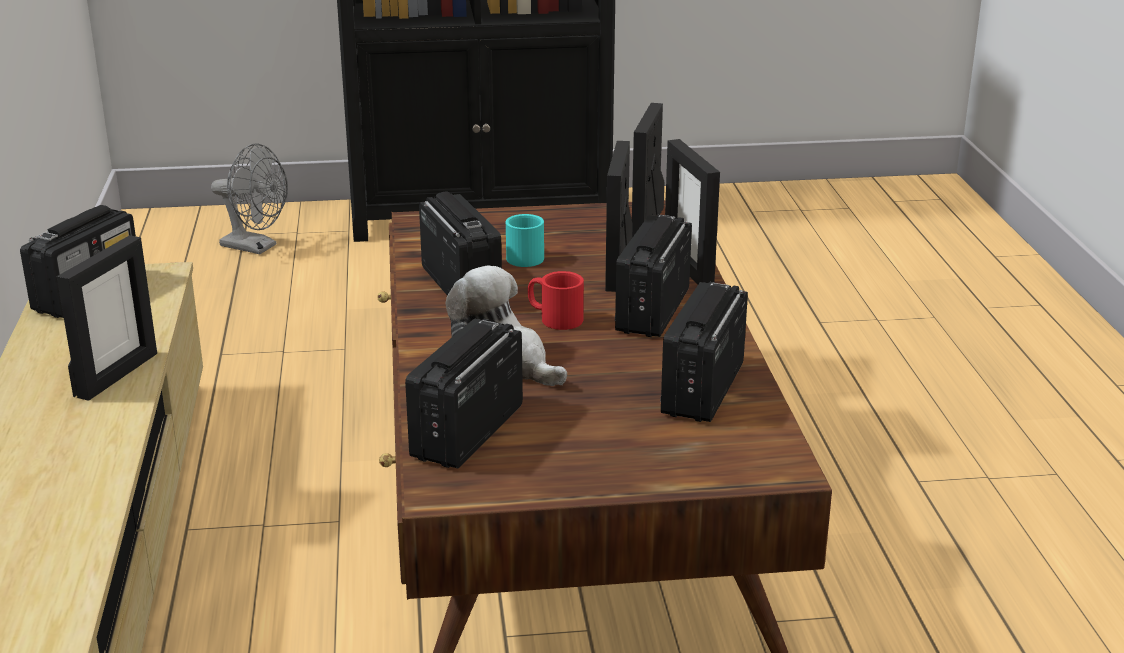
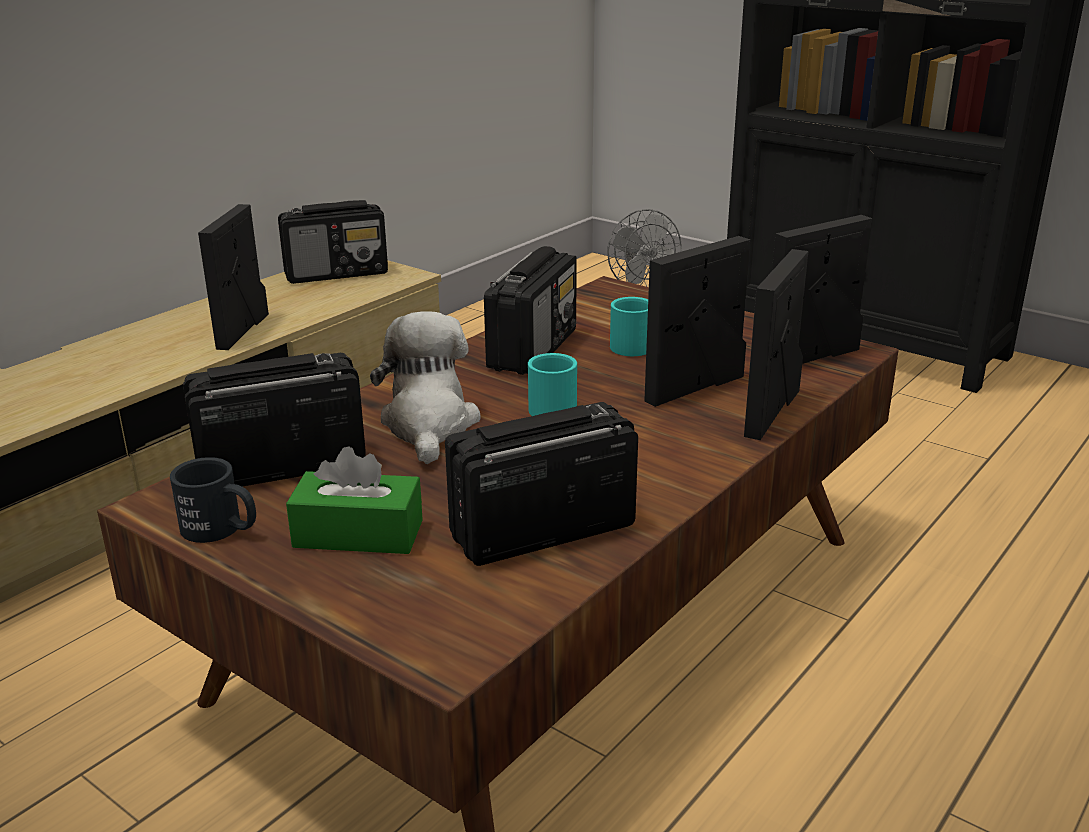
camera: 45 degrees right, 0 degrees up
picture frame [57,235,157,401] -> picture frame turned 120 degrees clockwise [198,204,269,350]
red mug [528,271,584,330] -> turquoise mug [528,353,577,416]
radio [615,215,692,337] -> none
none -> black mug [170,457,256,543]
none -> green tissue box [286,446,423,554]

